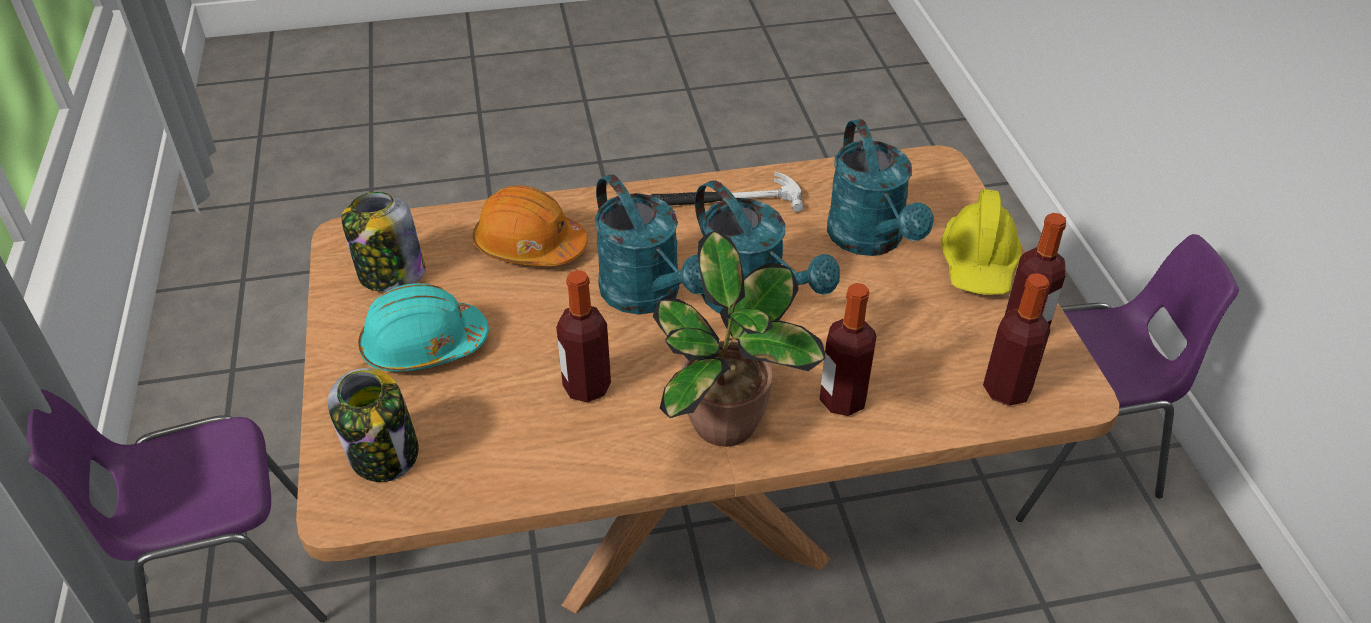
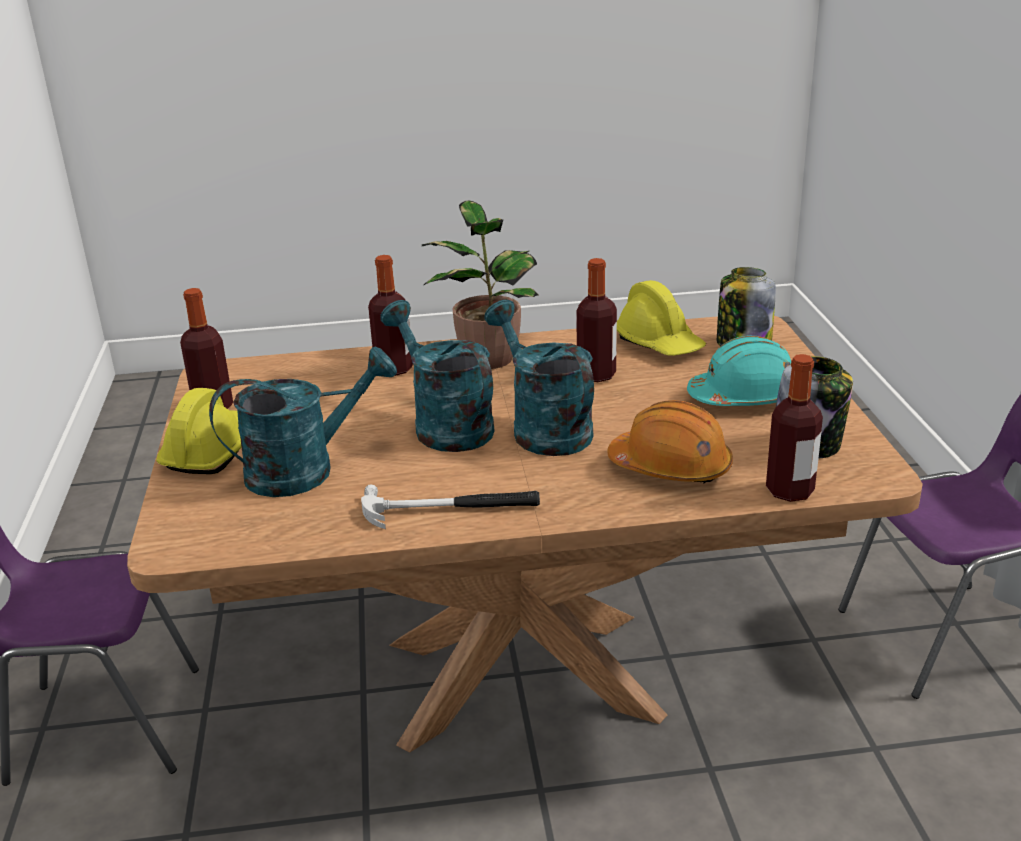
camera: 175 degrees left, 15 degrees down
turquoise watering can [827,119,934,256] -> turquoise watering can turned 75 degrees clockwise [209,347,397,497]
bottle [983,273,1050,406] -> bottle moved to [766,354,823,502]
none -> yellow hard hat [617,280,706,356]

